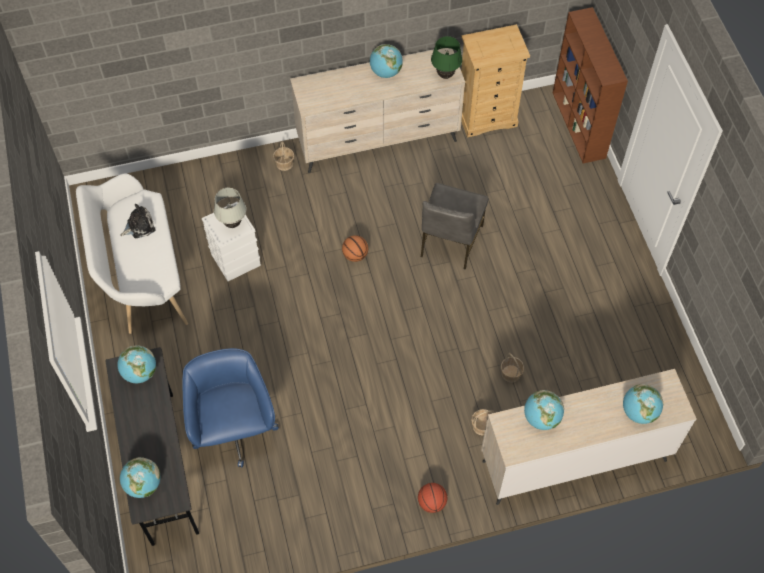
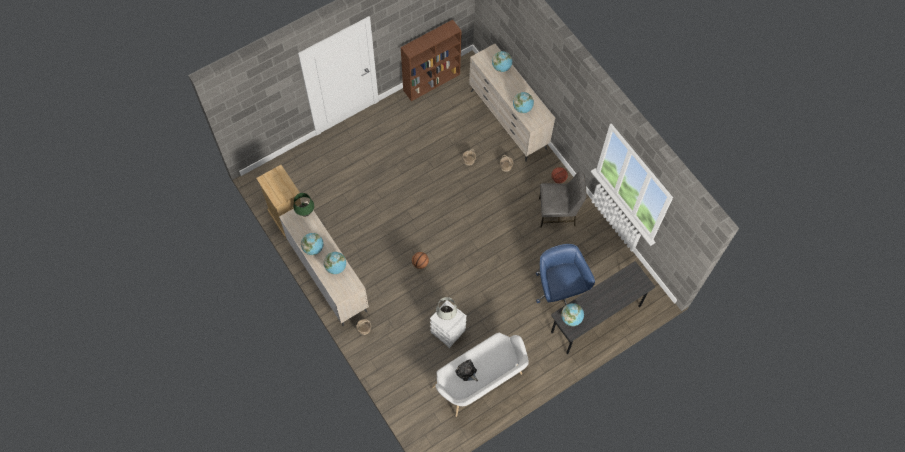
camera: 110 degrees left, 5 degrees up
globe [120,457,160,498] -> globe moved to [324,252,346,274]
blue office chair [182,348,279,467] -> blue office chair turned 105 degrees clockwise [536,244,595,305]
grey chair [421,183,488,270] -> grey chair moved to [539,171,587,228]
brown bookcase [553,7,628,164] -> brown bookcase moved to [401,20,462,101]

